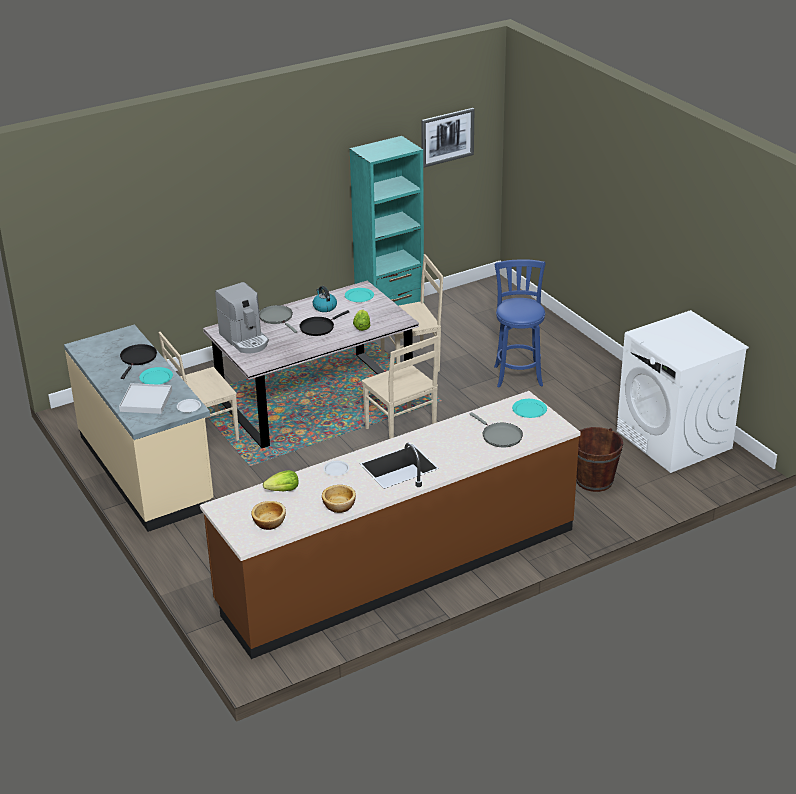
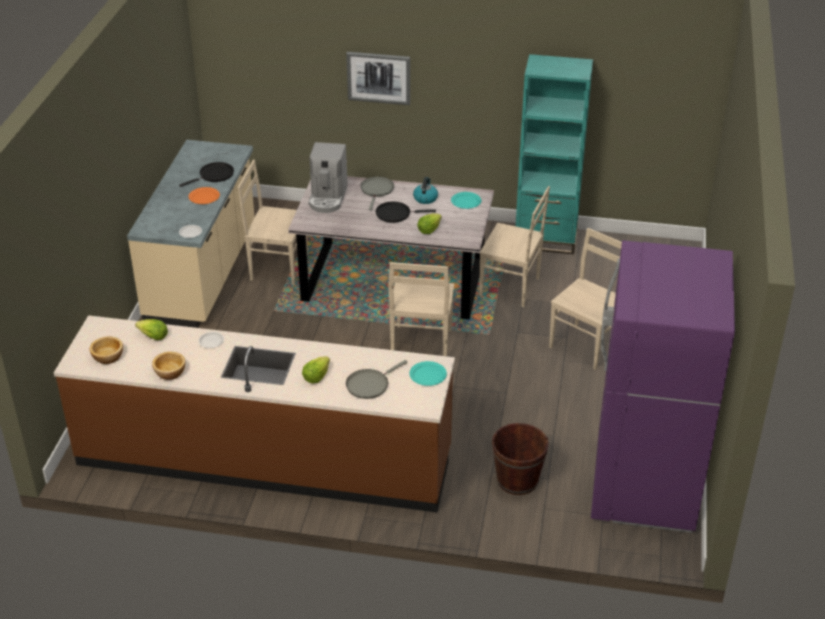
camera: 40 degrees right, 5 degrees up
white tray [119,383,172,414] -> none
turquoise plate [139,367,173,385] -> orange plate [189,187,220,204]
picture [421,108,474,168] -> picture moved to [346,52,410,105]
grey frying pan [469,412,523,447] -> grey frying pan turned 45 degrees clockwise [346,360,407,399]
blue stool [494,259,545,388] -> beige chair [549,228,622,370]
white washing machine [617,310,749,473] -> purple fridge [591,240,735,533]
none -> lettuce [302,356,330,383]

